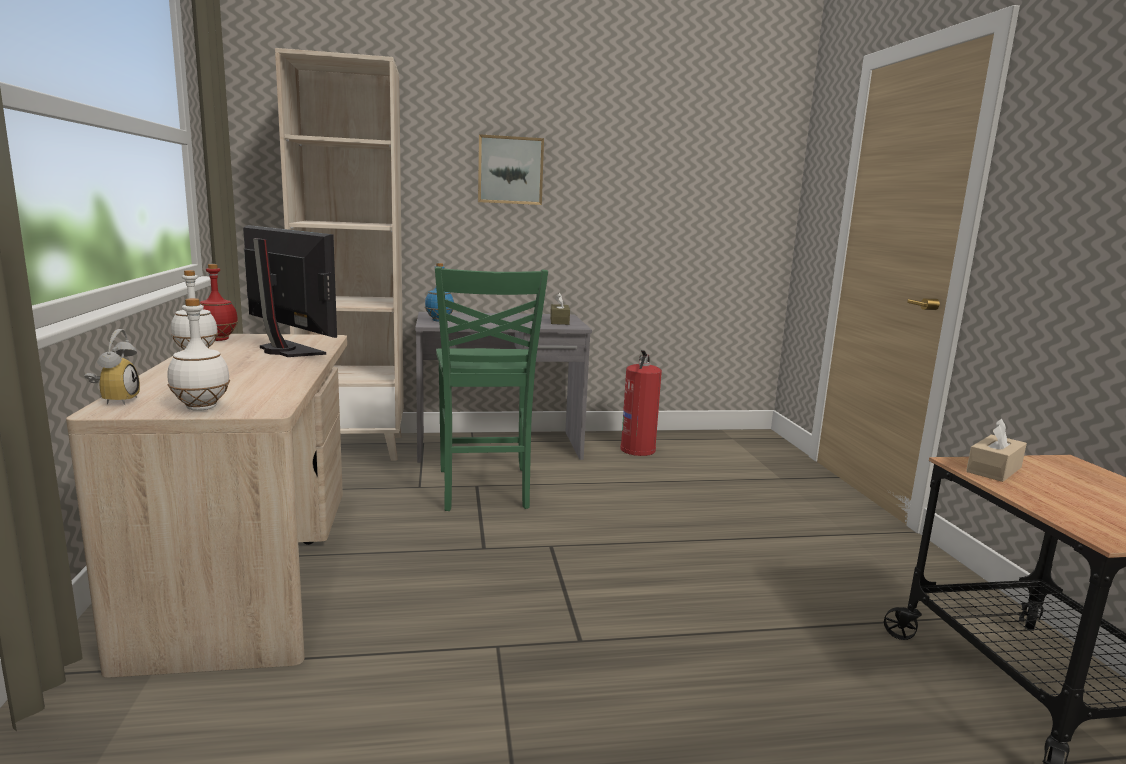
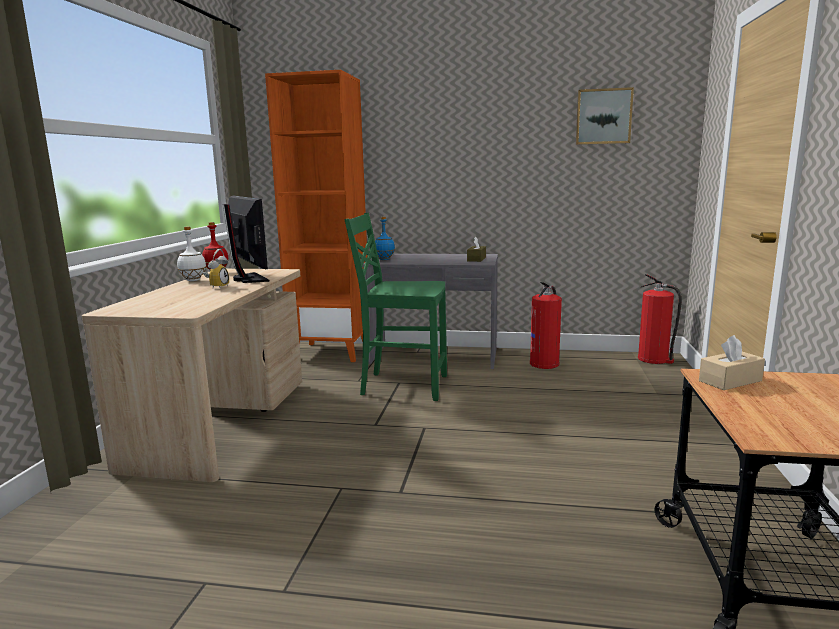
camera: 20 degrees right, 0 degrees up
alarm clock [84,329,140,405] -> alarm clock moved to [203,249,229,289]
white bottle [167,298,230,411] -> none
beige bookcase [275,48,404,461] -> orange bookcase [265,70,367,362]
green chair [435,267,548,511] -> green chair turned 90 degrees clockwise [345,213,447,401]
picture [478,134,544,205] -> picture moved to [576,87,634,145]
none -> fire extinguisher [638,274,682,364]

